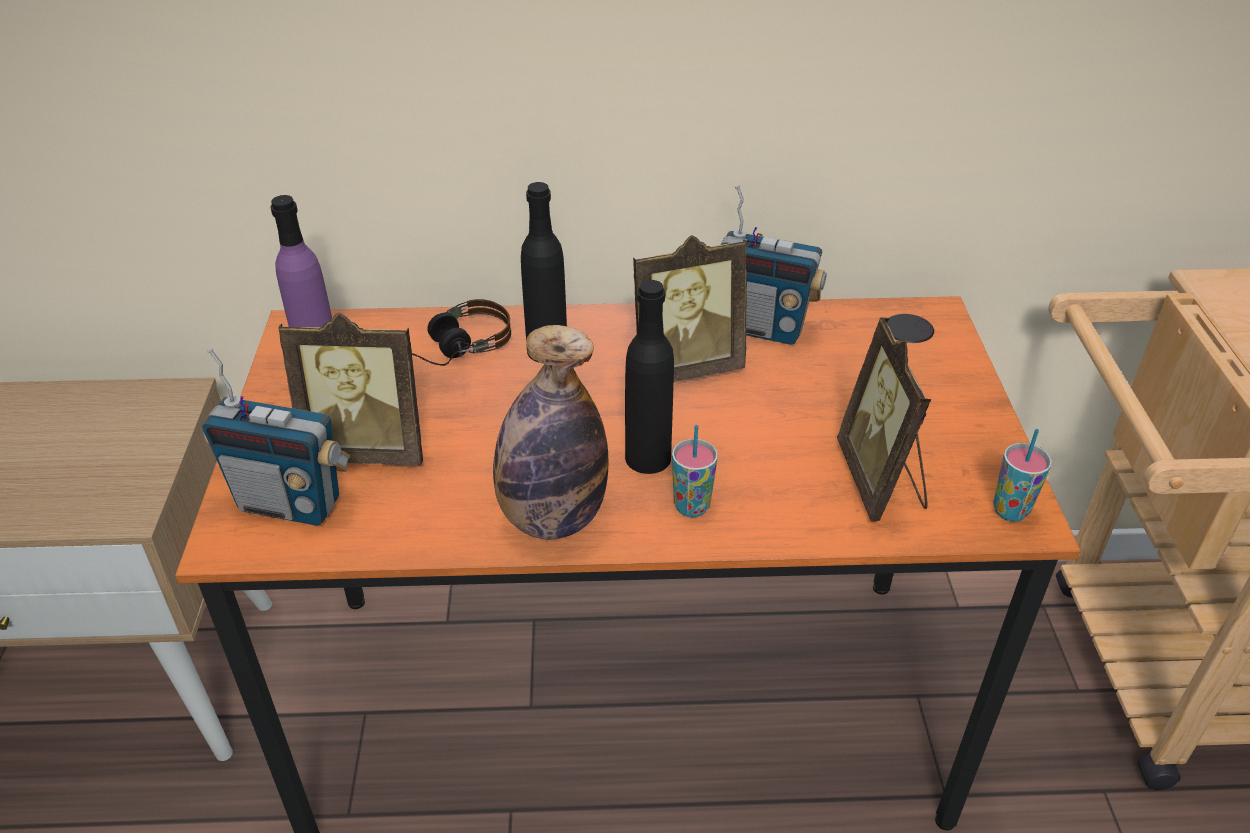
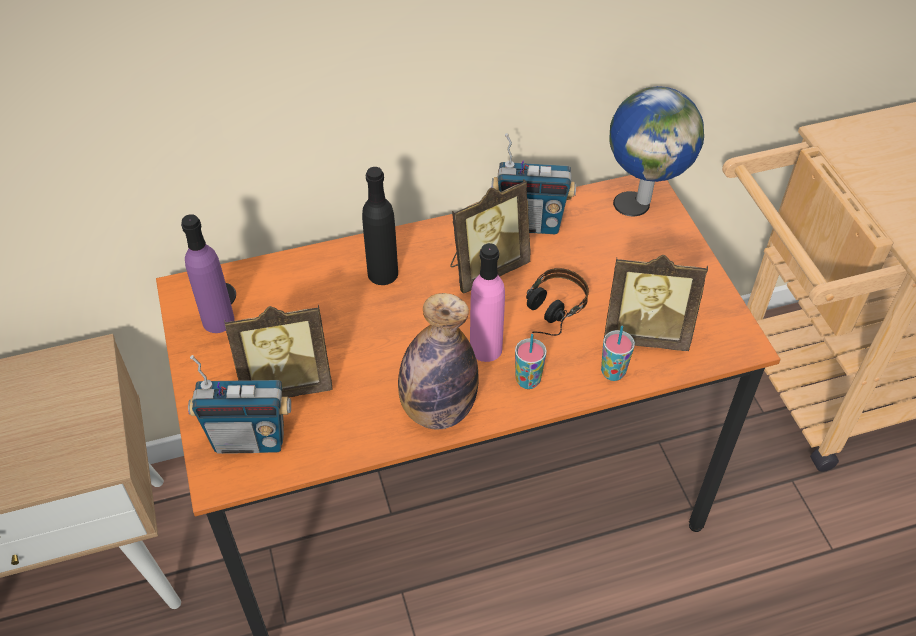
camera: 15 degrees left, 10 degrees up
headphones [412,299,511,366] -> headphones moved to [526,268,589,336]
black bottle [625,280,674,474] -> pink bottle [470,243,505,362]
picture frame [837,317,931,521] -> picture frame turned 60 degrees counterclockwise [604,255,708,351]
cup [993,429,1052,522] -> cup moved to [601,325,635,381]
none -> globe [609,86,704,205]

